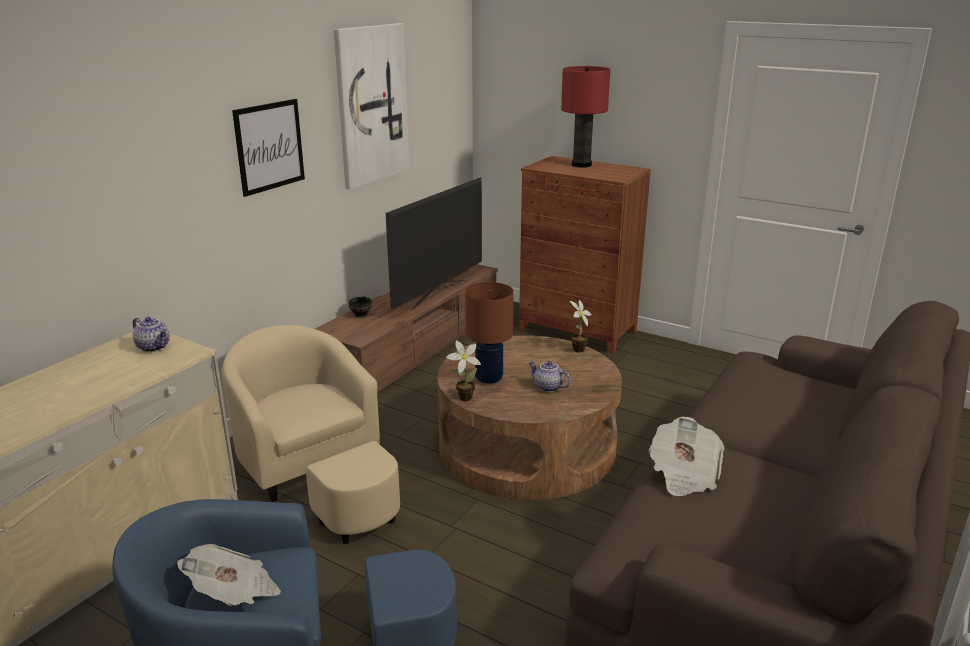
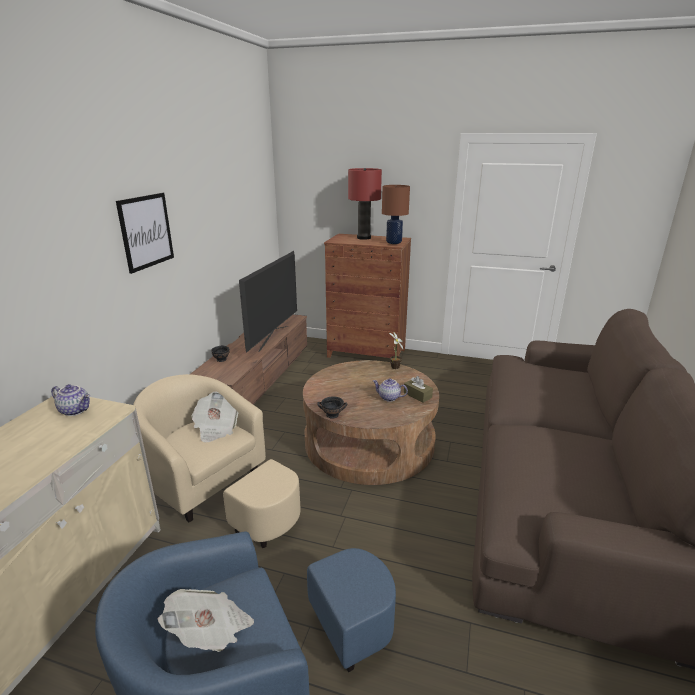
camera: 15 degrees left, 0 degrees up
picture [334,23,409,189] -> none
potted plant [446,340,481,401] -> black bowl [317,396,348,419]
brown table lamp [465,282,514,384] -> brown table lamp moved to [382,185,410,244]
newspaper [649,417,725,496] -> newspaper moved to [191,391,239,443]
none -> brown tissue box [404,376,433,403]

